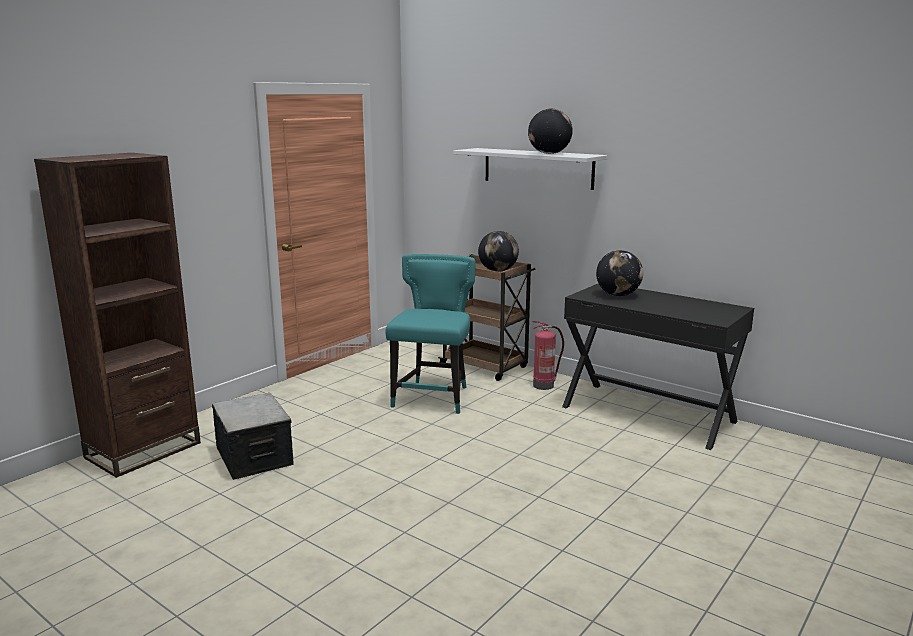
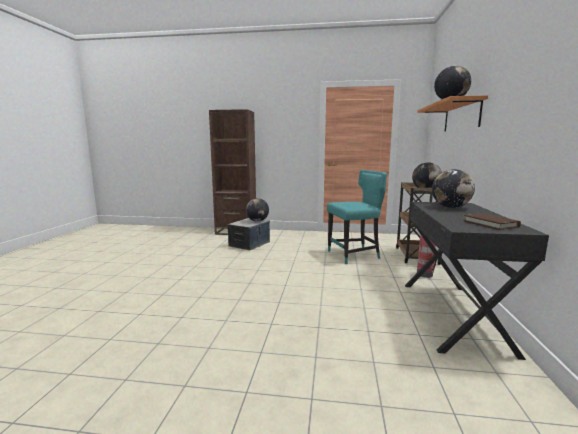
camera: 60 degrees right, 5 degrees down
white shelf [453,148,608,190] -> orange shelf [417,95,488,131]
none -> globe [246,198,269,222]
none -> brown book [464,213,521,230]

